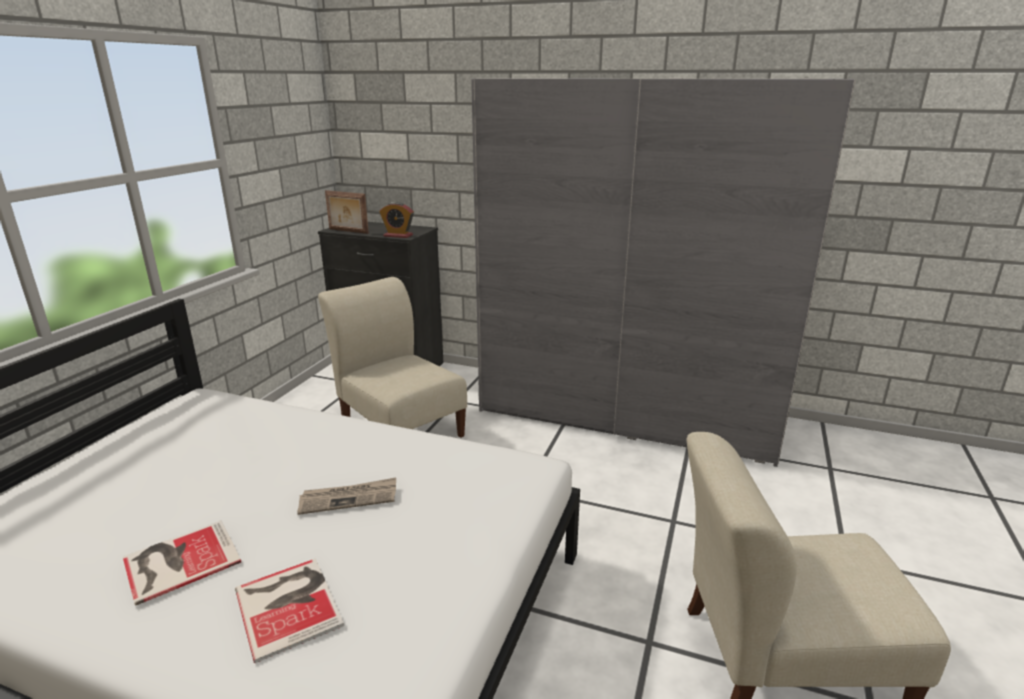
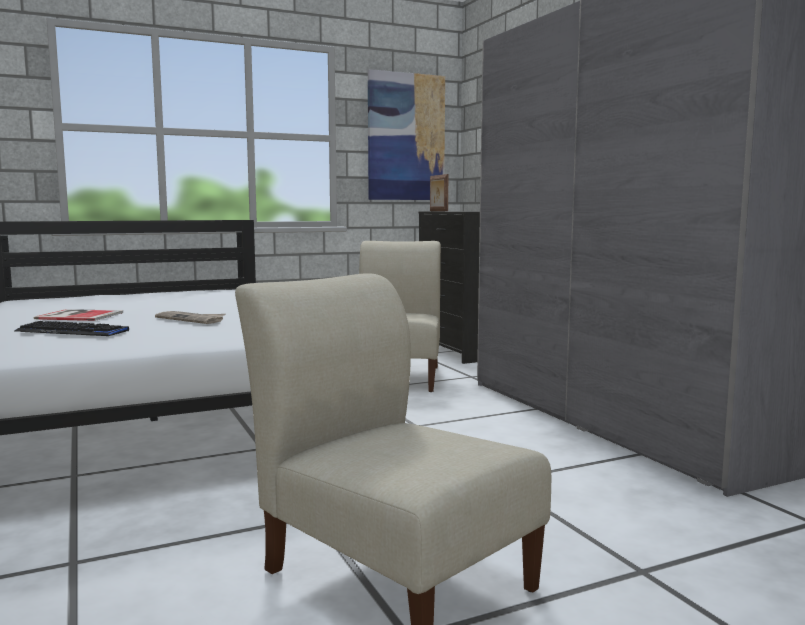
camera: 45 degrees right, 15 degrees down
book [235,558,344,663] -> keyboard [15,321,129,336]
alarm clock [380,202,414,238] -> none
none -> picture [368,69,445,200]

